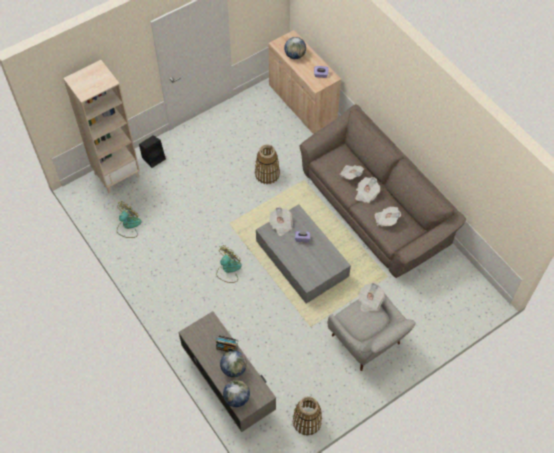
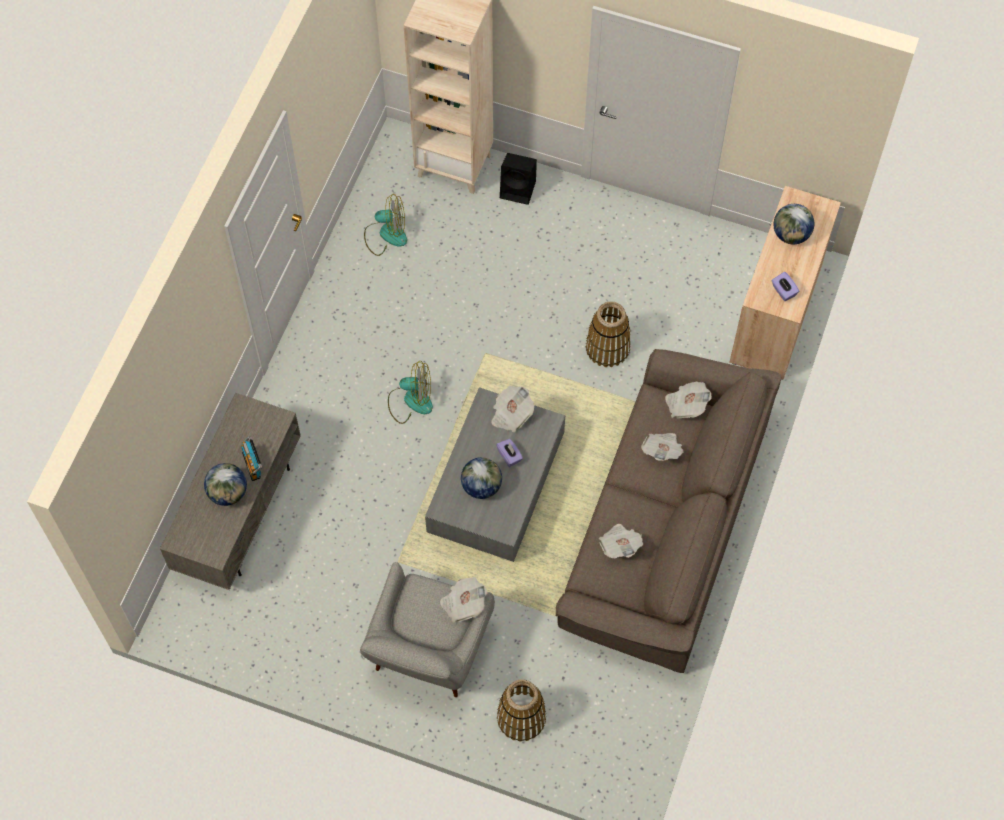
camera: 55 degrees right, 5 degrees up
globe [223,380,250,407] -> globe moved to [461,457,502,499]
basket [292,396,322,436] -> basket moved to [497,679,546,742]
newspaper [355,177,380,203] -> newspaper moved to [665,382,712,418]

